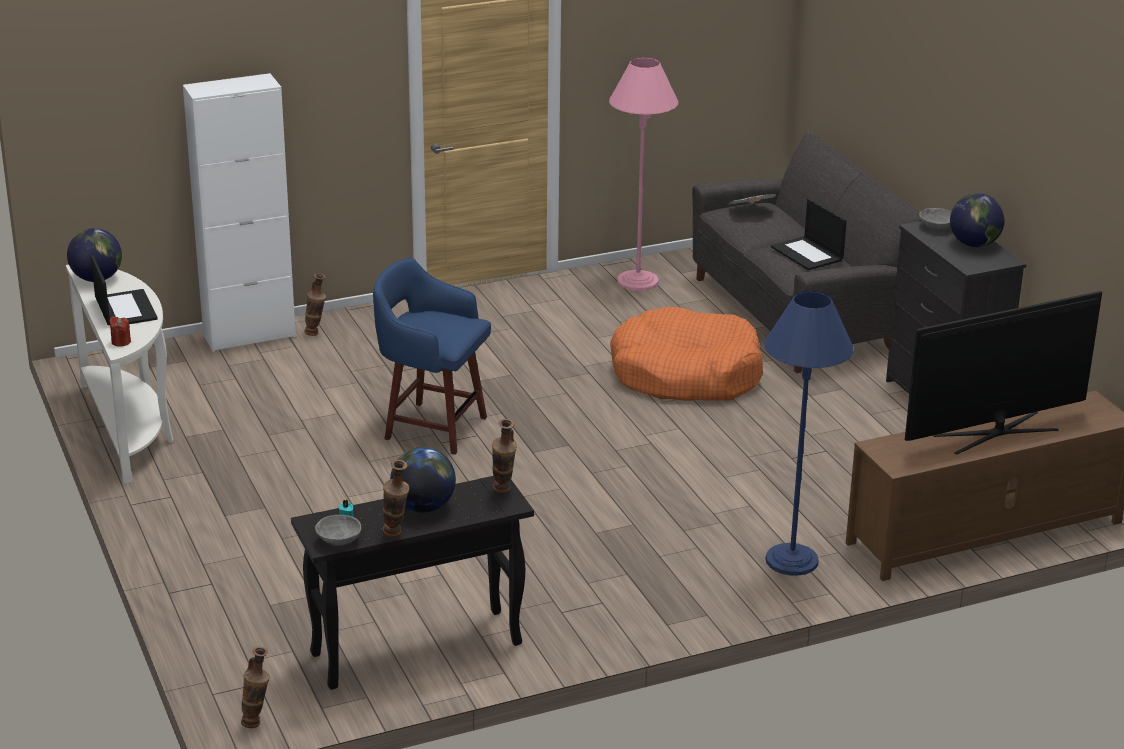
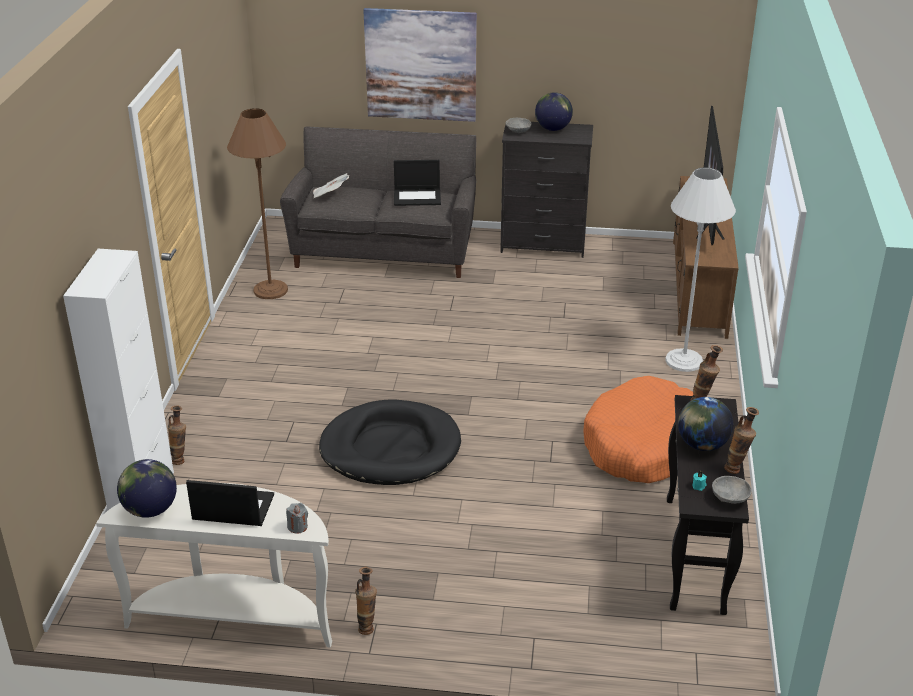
camera: 60 degrees left, 5 degrees up
red candle [109,317,131,347] -> grey candle [286,503,308,534]
vase [241,647,270,728] -> vase moved to [355,567,377,635]
blue stool [373,257,491,455] -> black dog bed [319,399,461,485]
pink floor lamp [609,57,678,291] -> brown floor lamp [227,108,288,299]
orange dog bed [610,307,763,401] -> orange dog bed moved to [583,376,694,483]
blue floor lamp [764,291,854,576] -> white floor lamp [665,167,736,372]
none -> picture [363,8,477,122]

